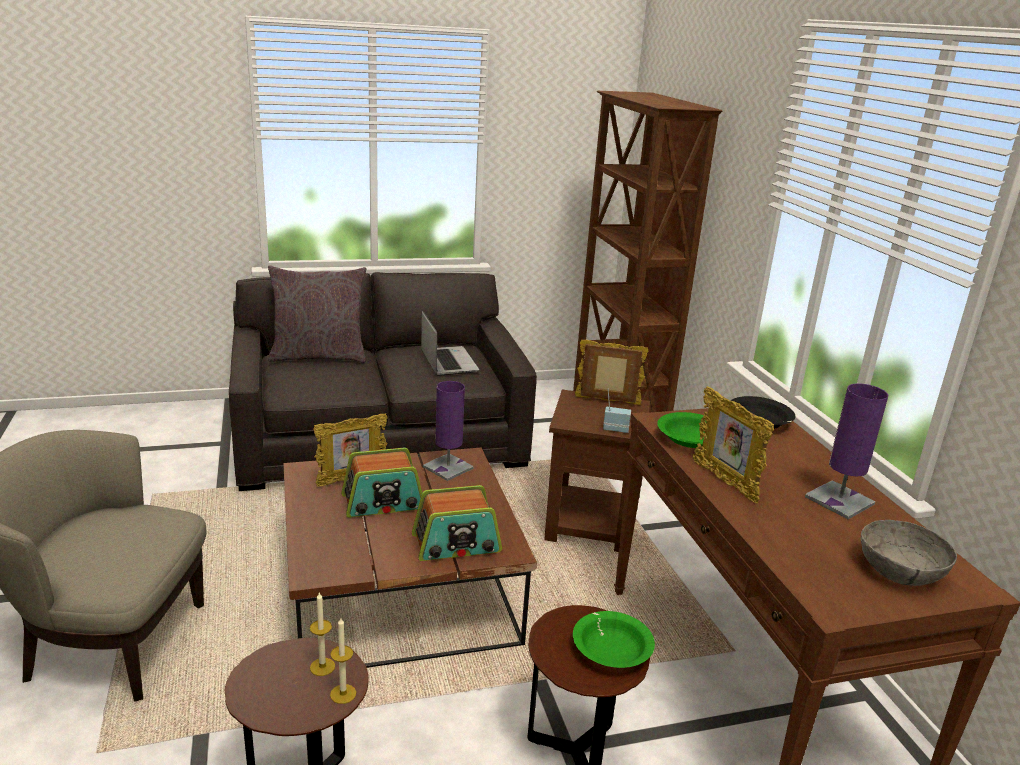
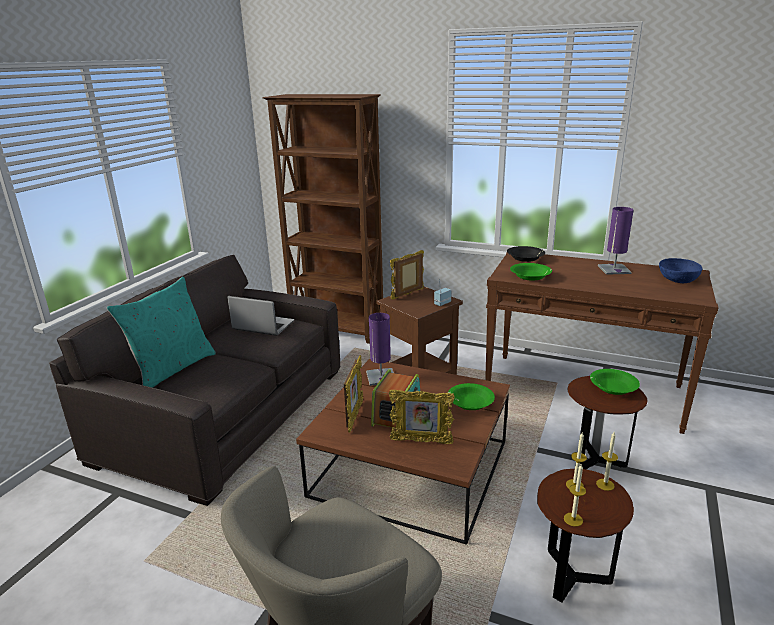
camera: 50 degrees left, 0 degrees up
grey pillow [268,265,366,363] -> turquoise pillow [107,277,216,388]
radio [412,485,502,561] -> green bowl [448,383,495,410]
picture frame [693,386,774,503] -> picture frame moved to [389,390,455,444]
grey bowl [861,520,957,586] -> blue bowl [659,258,702,283]
none -> candle [564,464,586,527]

